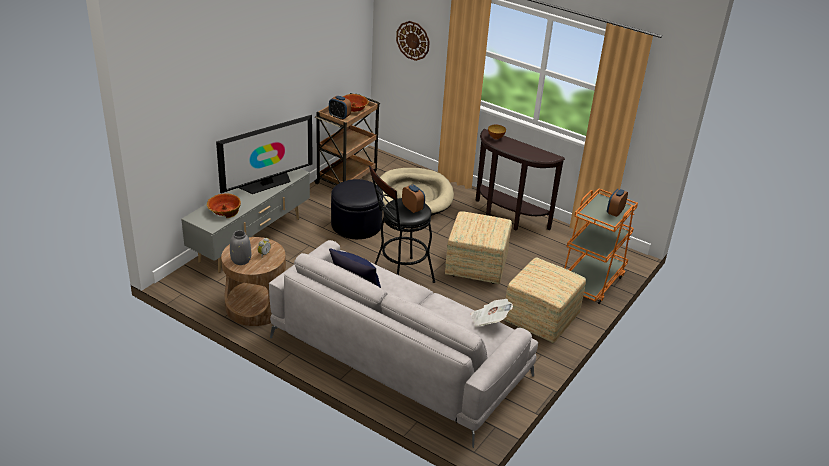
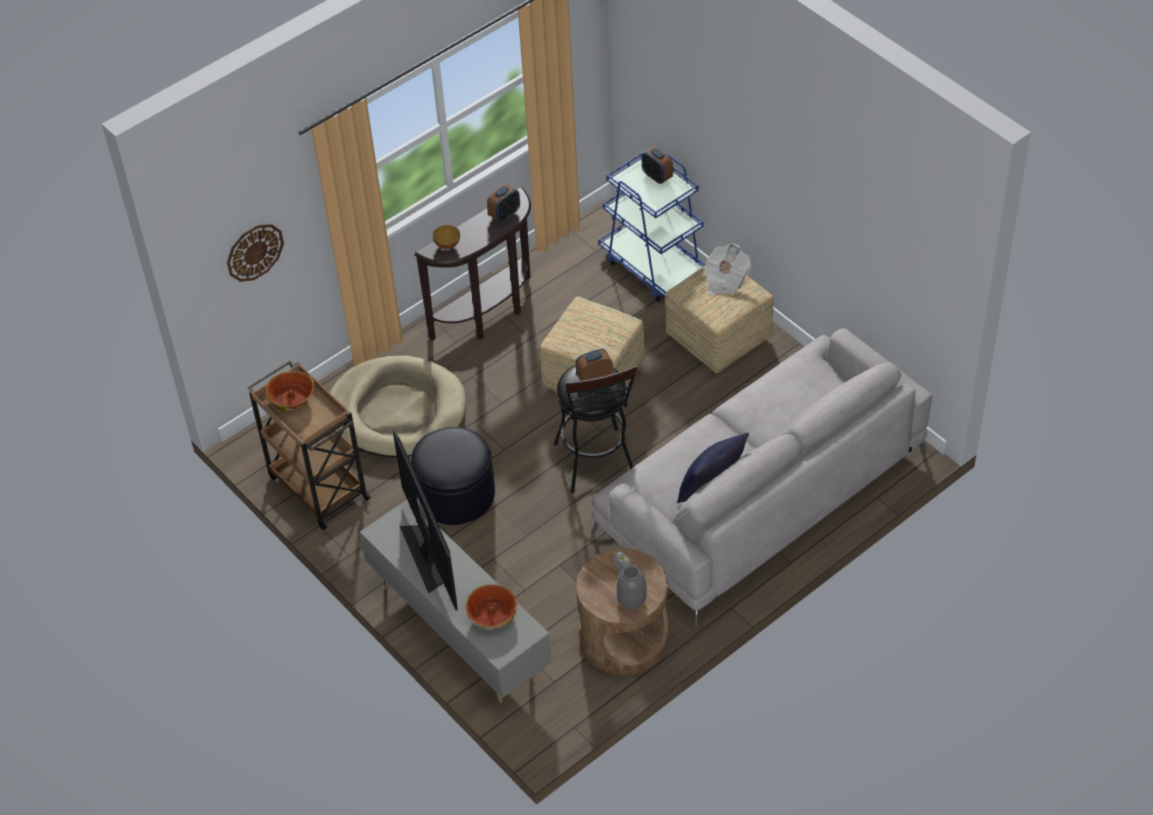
camera: 70 degrees left, 15 degrees up
alarm clock [329,96,351,120] -> alarm clock moved to [487,184,520,222]
newspaper [471,299,513,326] -> newspaper moved to [704,243,751,295]
orange cart [564,189,638,304] -> blue cart [598,148,705,302]

